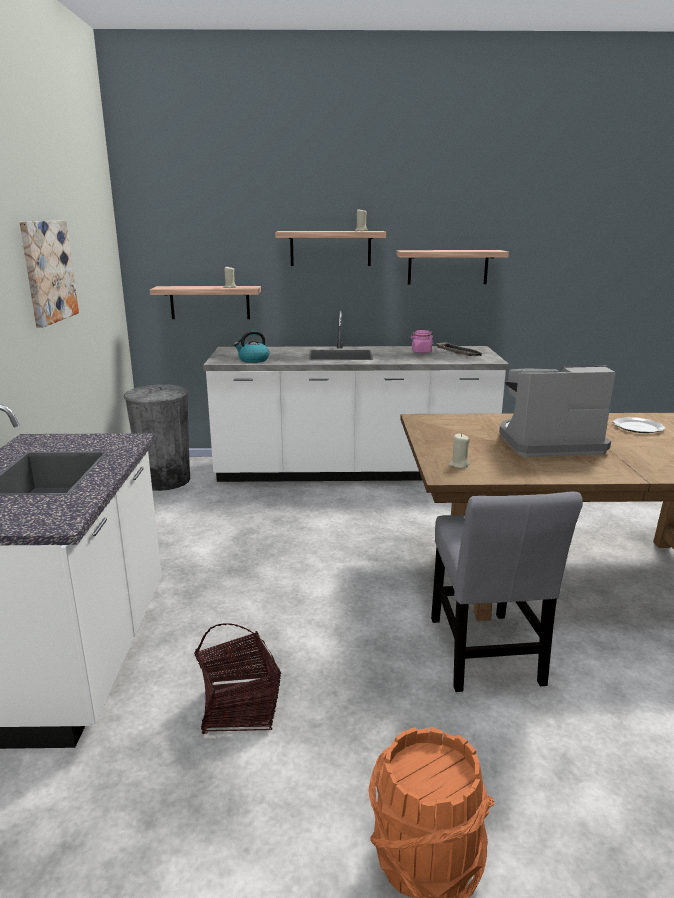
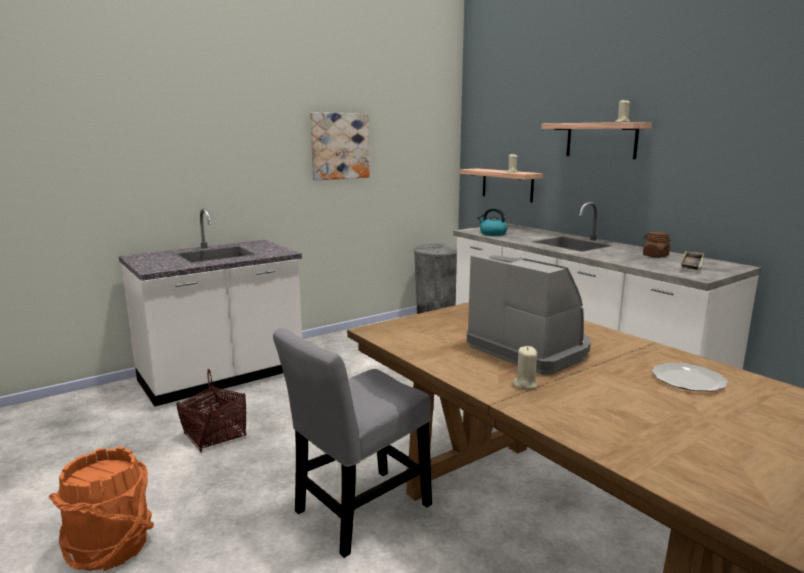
camera: 55 degrees right, 5 degrees down
shelf [396,250,509,284] -> none
pink jar [410,330,433,353] -> brown jar [643,232,671,258]
beige candle [449,434,470,468] -> beige candle moved to [514,346,537,390]

